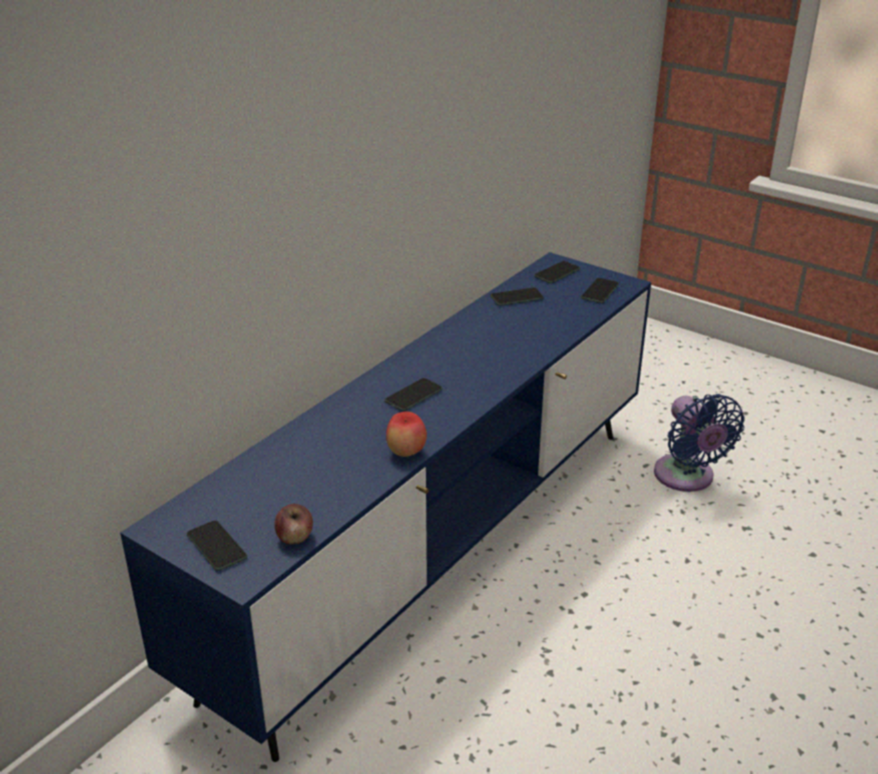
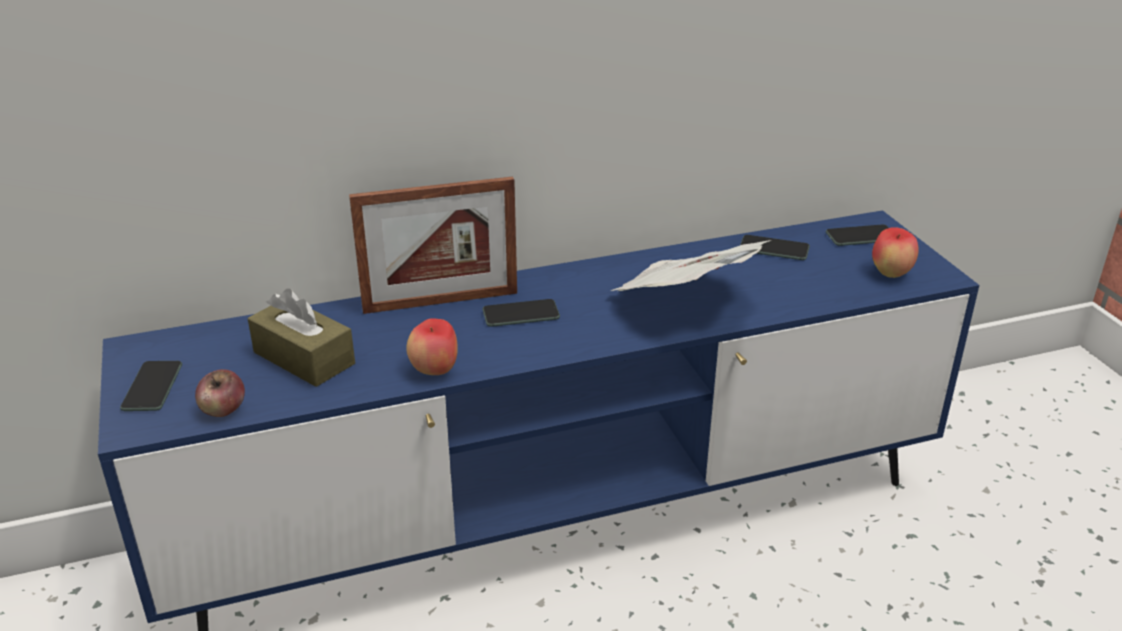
camera: 35 degrees right, 0 degrees up
phone [581,278,619,303] -> apple [872,227,919,278]
blue fan [654,394,745,492] -> none
none -> brown tissue box [248,289,355,387]
none -> picture frame [349,177,517,314]
none -> newspaper [611,240,771,291]

